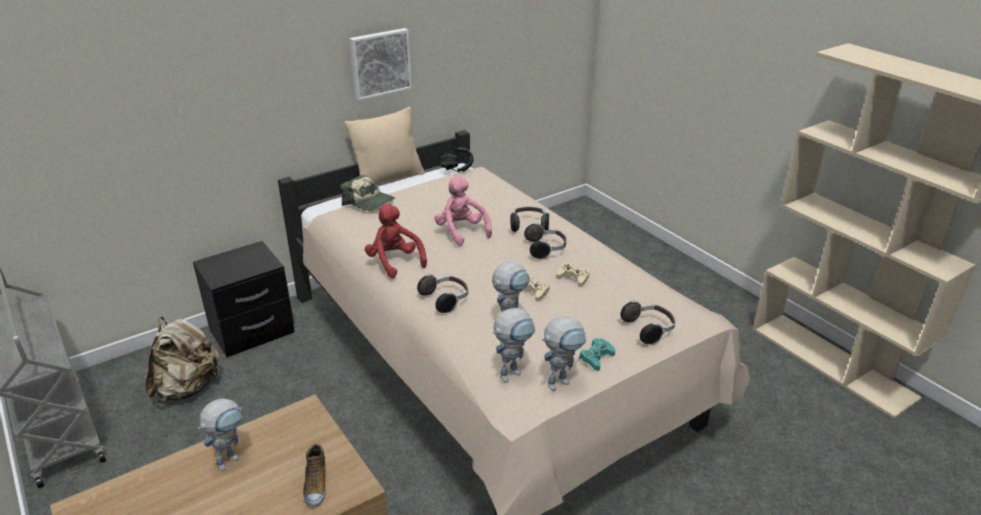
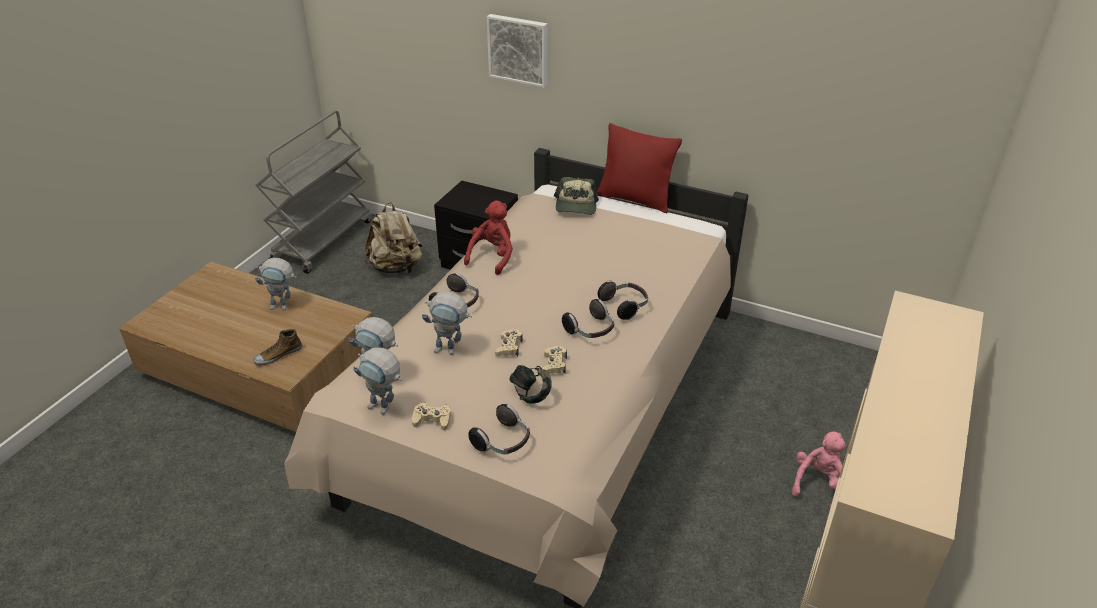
camera: 60 degrees right, 5 degrees up
beige pillow [345,107,425,185] -> red pillow [597,123,682,213]
picture [349,28,412,101] -> picture moved to [487,14,547,88]
pink plush toy [434,176,492,246] -> pink plush toy moved to [792,431,846,508]
headphones [441,148,473,173] -> headphones moved to [509,365,552,403]
turquoise game controller [579,338,615,371] -> beige game controller [412,402,451,431]

